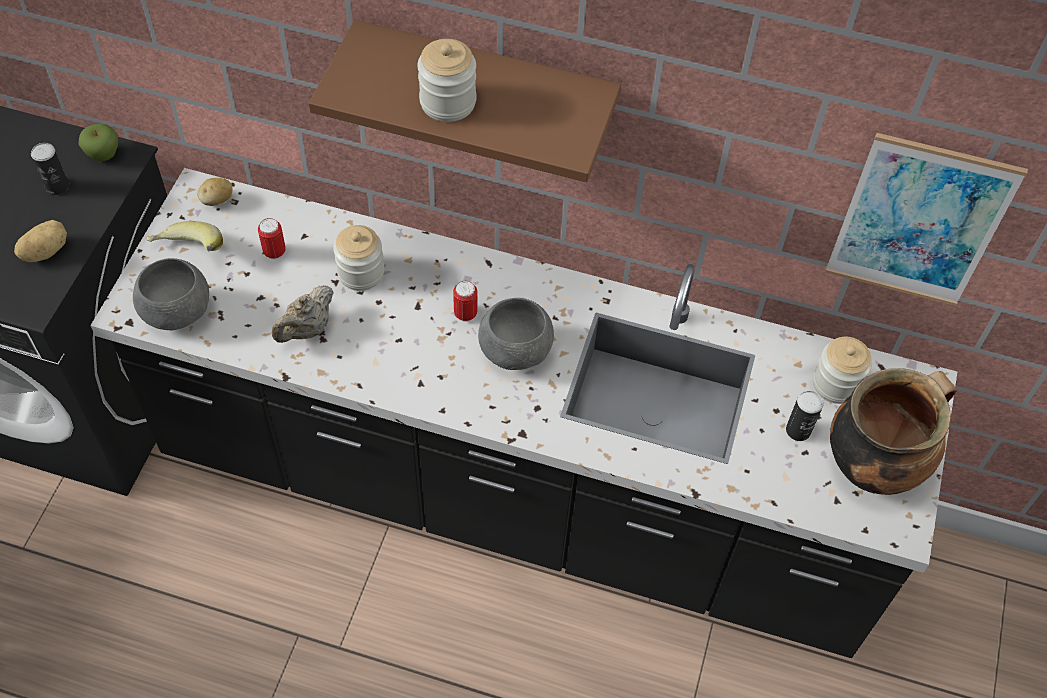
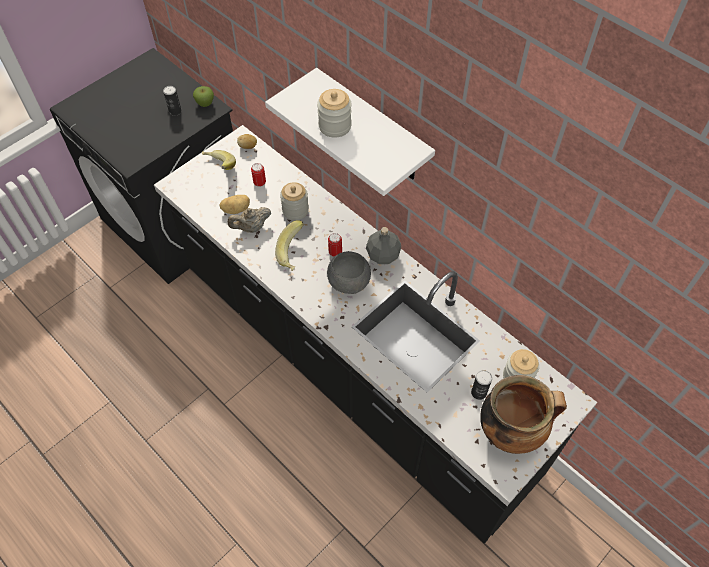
camera: 30 degrees right, 0 degrees up
potato [14,220,67,262] -> potato moved to [219,195,250,214]
grey bowl [133,258,209,330] -> none
brown shelf [309,20,621,182] -> white shelf [265,68,435,196]
picture [825,133,1028,306] -> none
none -> banana [275,220,304,271]
none -> grey bottle [366,227,401,264]

